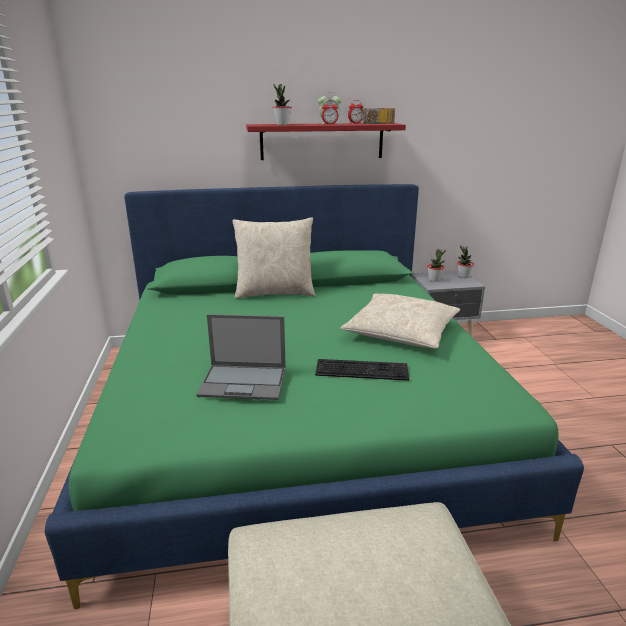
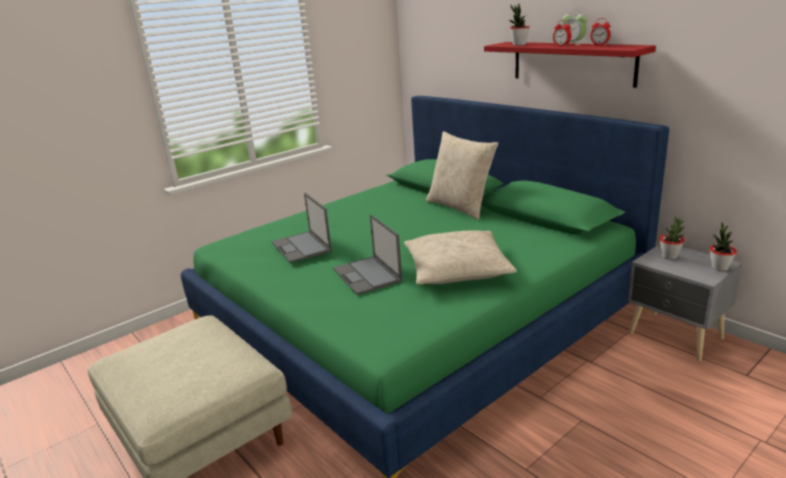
camera: 60 degrees right, 0 degrees up
keyboard [315,359,409,381] -> laptop [333,214,402,295]
radio [362,108,395,124] -> none

